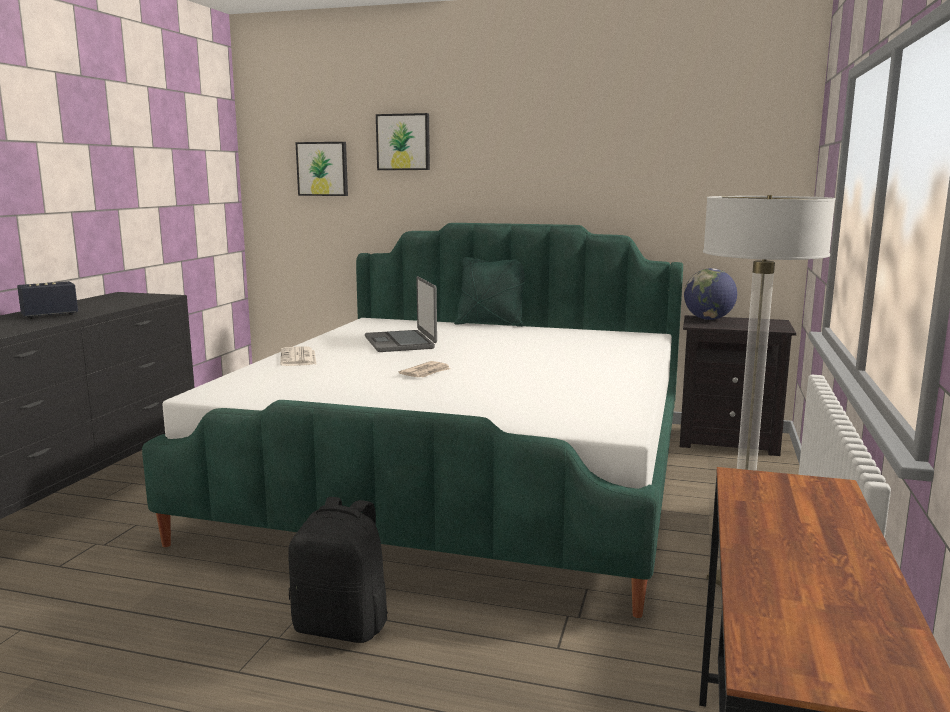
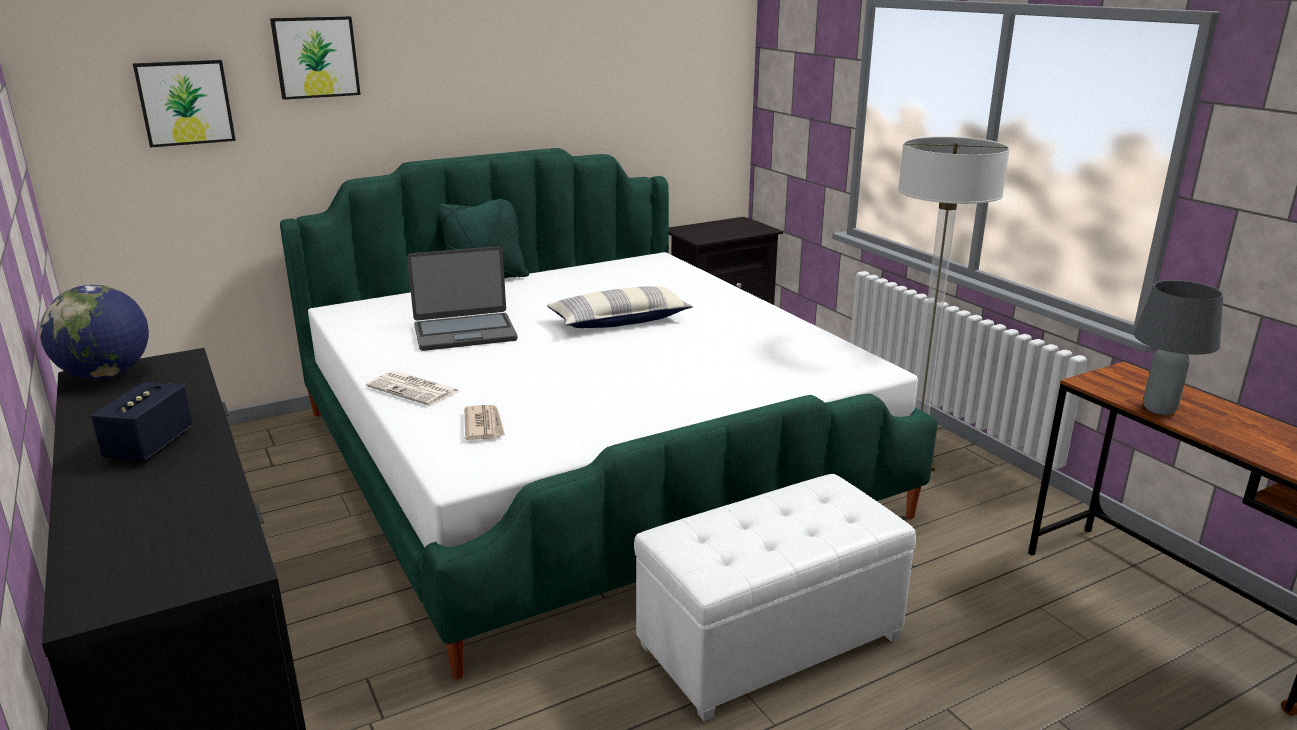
camera: 45 degrees left, 10 degrees up
black backpack [288,497,388,643] -> white ottoman [634,474,916,722]
laptop [365,276,437,352] -> laptop turned 45 degrees counterclockwise [407,246,518,351]
newspaper [399,361,450,377] -> newspaper moved to [464,405,505,440]
globe [684,268,737,320] -> globe moved to [40,285,149,379]
none -> pillow [547,286,693,328]
none -> grey table lamp [1134,280,1223,415]

